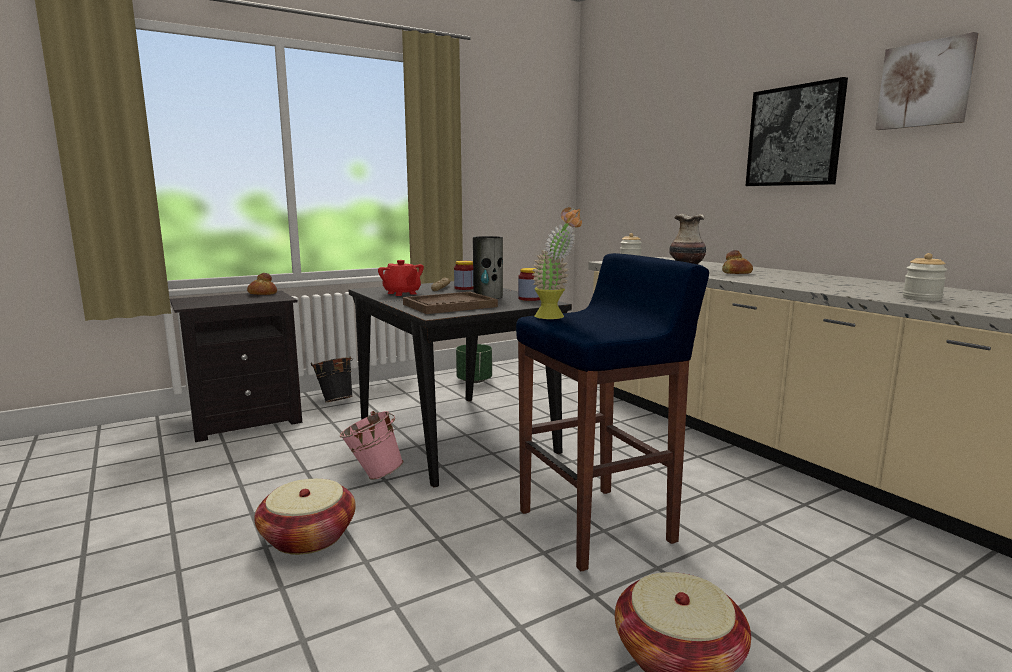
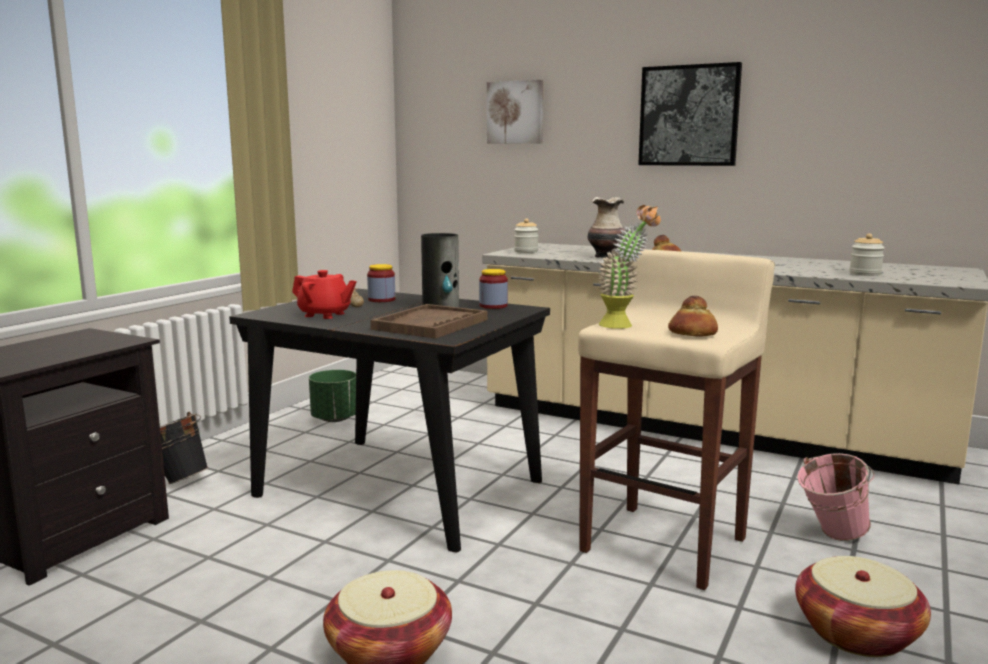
camera: 30 degrees left, 0 degrees up
bread [247,273,277,295] -> bread moved to [668,296,718,337]
pink bucket [340,411,404,480] -> pink bucket moved to [797,453,874,541]
blue stool [516,253,709,571] -> beige stool [578,249,775,590]
picture [875,32,979,130] -> picture moved to [487,80,543,144]

